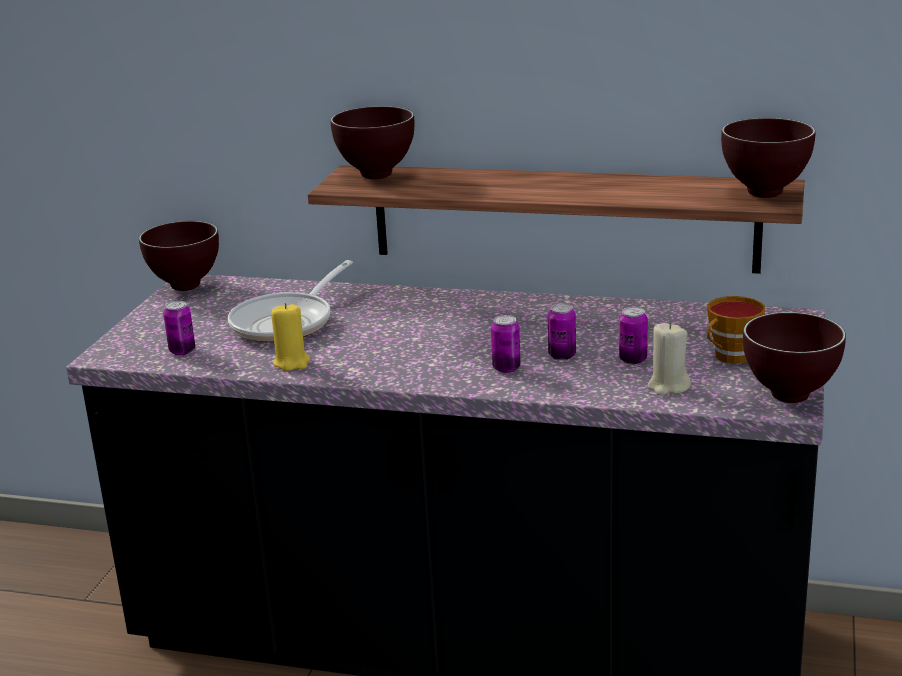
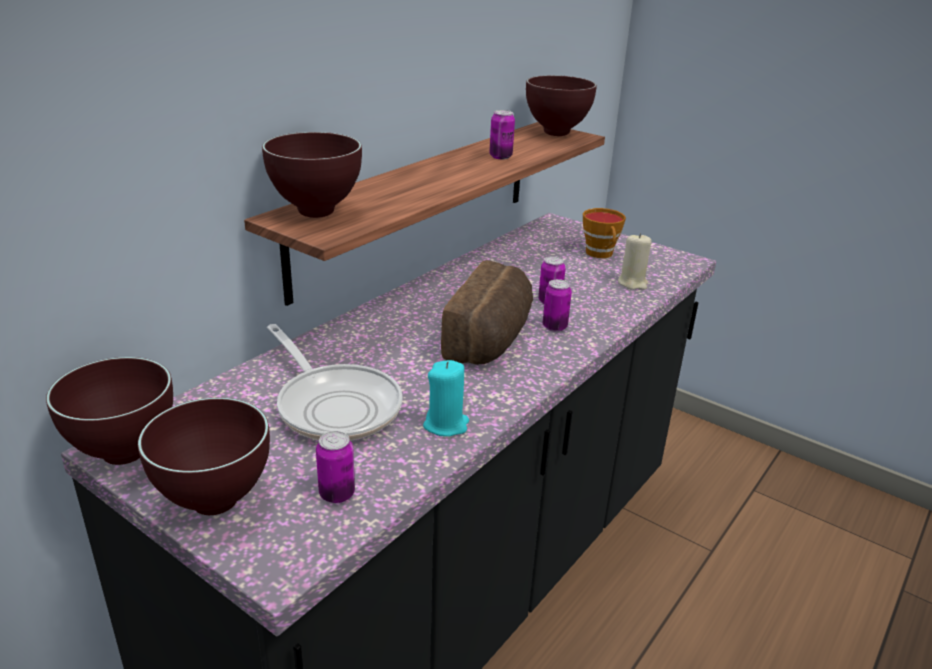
camera: 70 degrees left, 5 degrees up
yellow candle [271,303,310,371] -> turquoise candle [423,360,469,437]
can [619,307,648,364] -> can moved to [489,110,515,159]
brown bowl [743,312,846,403] -> brown bowl moved to [138,398,270,515]
none -> bread [441,260,533,365]

